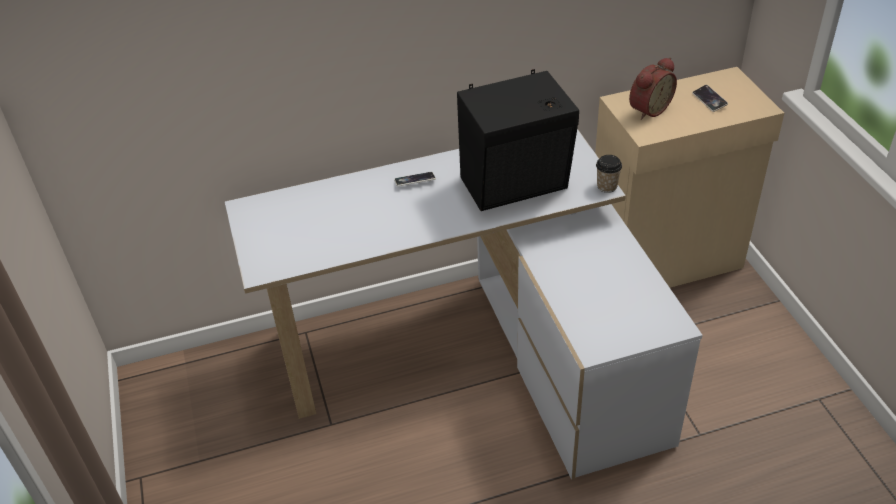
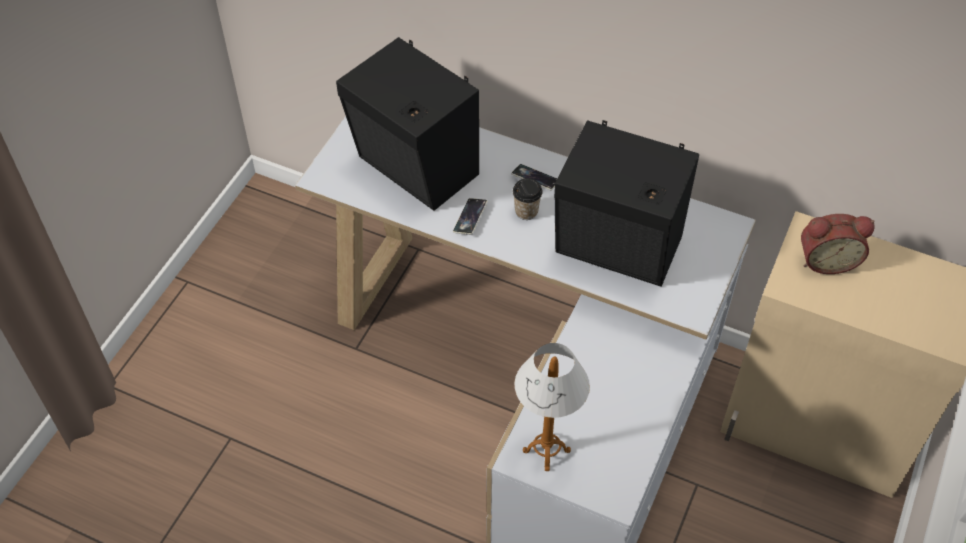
camera: 40 degrees right, 10 degrees up
cup [596,155,622,193] -> cup moved to [513,178,543,220]
phone [692,85,728,112] -> phone moved to [453,198,488,235]
none -> black speaker [336,37,479,211]
none -> table lamp [514,343,590,471]

